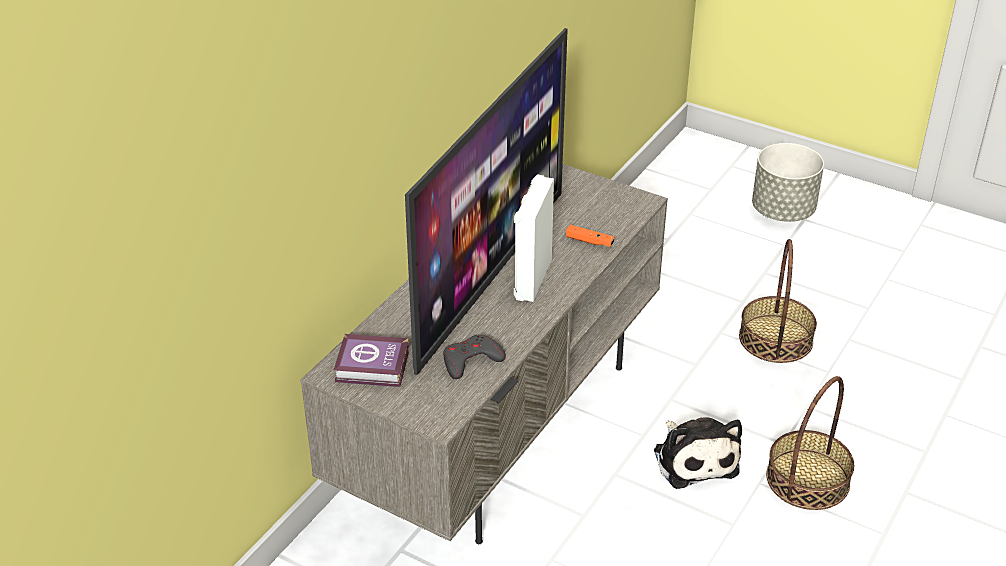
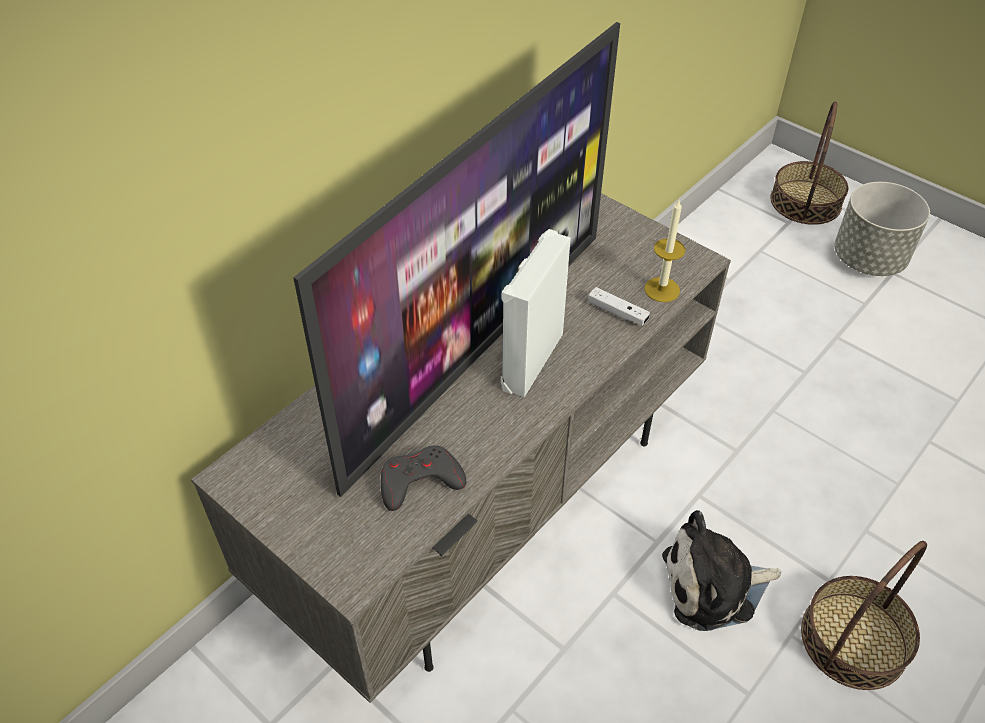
camera: 10 degrees right, 10 degrees up
book [334,334,409,387] -> none
orange game controller [566,225,615,247] -> white game controller [588,287,650,326]
plush toy [654,417,742,489] -> plush toy turned 90 degrees clockwise [662,510,781,631]
basket [739,239,817,363] -> basket moved to [770,101,848,225]
none -> candle [645,200,685,302]

